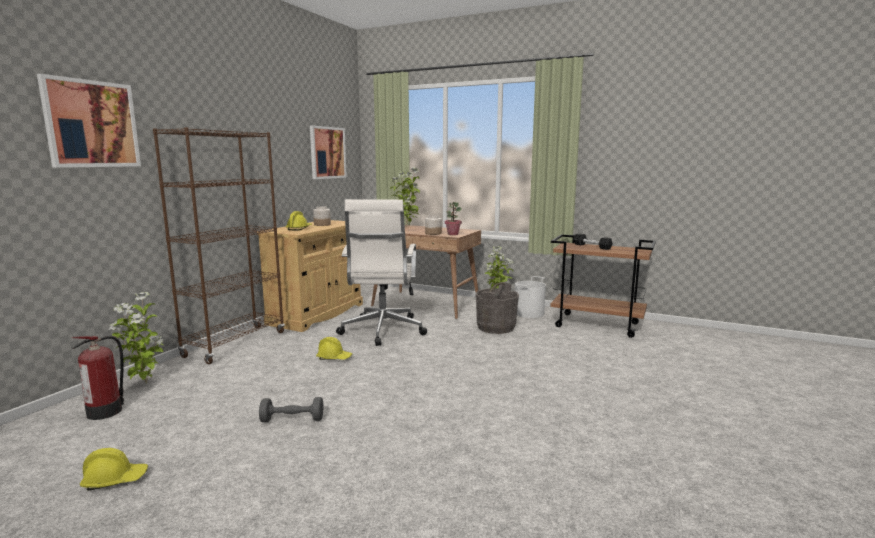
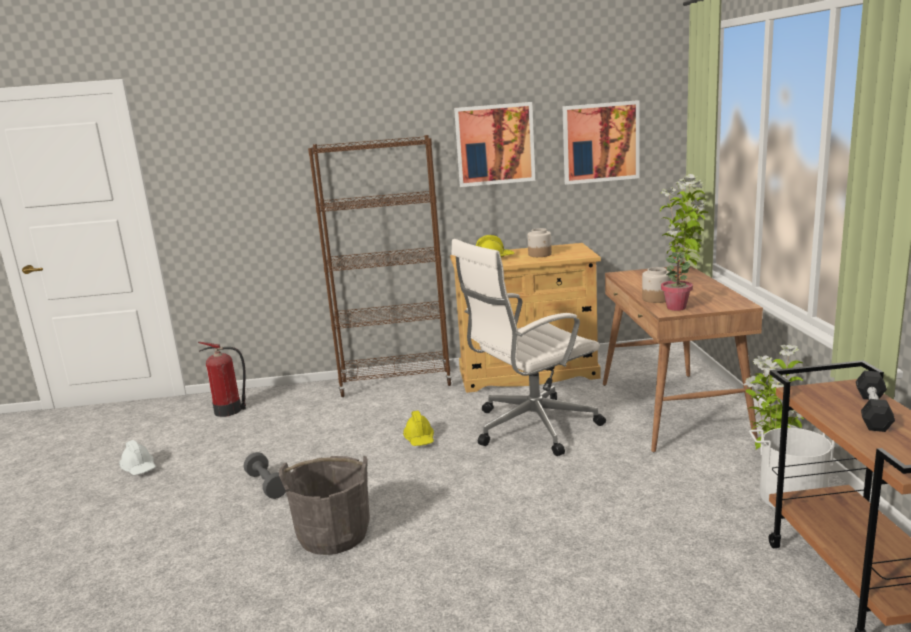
camera: 60 degrees right, 5 degrees up
picture [37,74,141,168] -> picture moved to [454,102,535,187]
yellow hard hat [80,448,148,491] -> white hard hat [119,440,156,475]
potted plant [109,292,164,383] -> none
grey bucket [476,282,519,334] -> grey bucket moved to [279,456,370,555]

